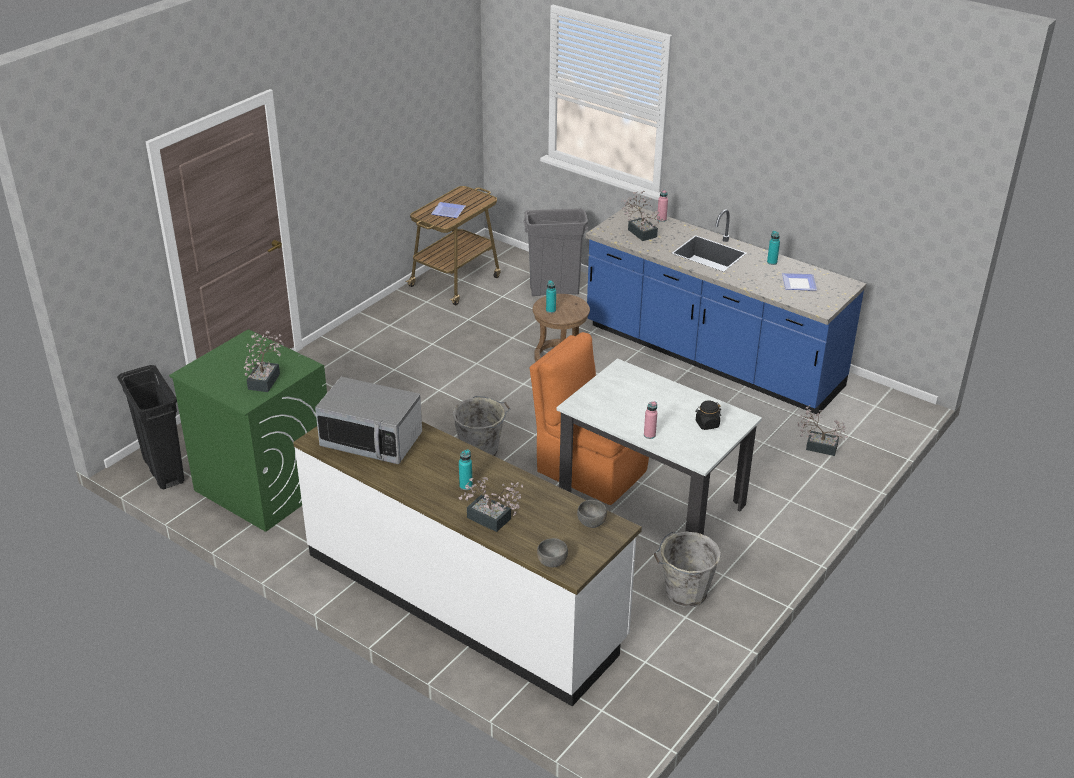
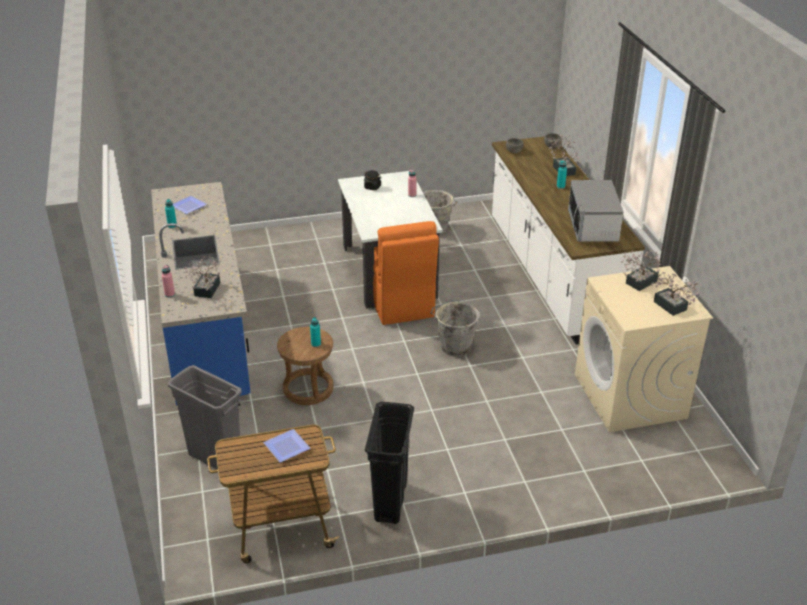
camera: 140 degrees left, 0 degrees up
black trash can [117,365,185,490] -> black trash can moved to [365,402,414,524]
green washing machine [169,329,327,532] -> beige washing machine [575,266,713,432]
microwave [315,377,422,464] -> microwave turned 150 degrees counterclockwise [568,180,624,242]
potted plant [798,405,848,456] -> potted plant moved to [651,272,702,316]

